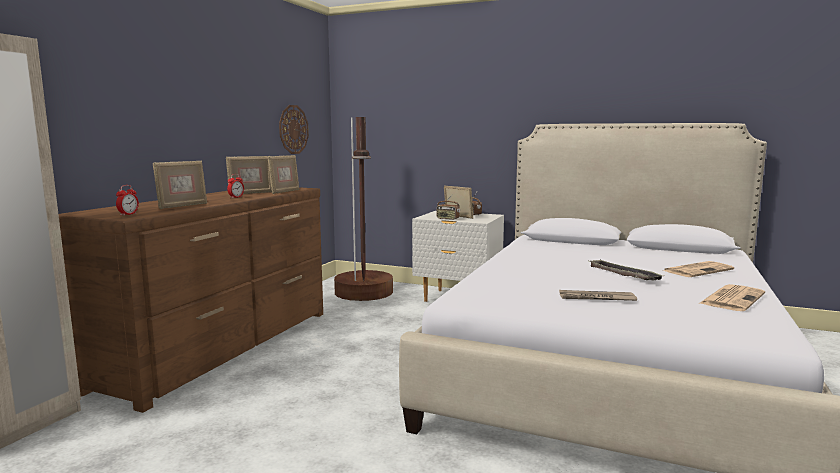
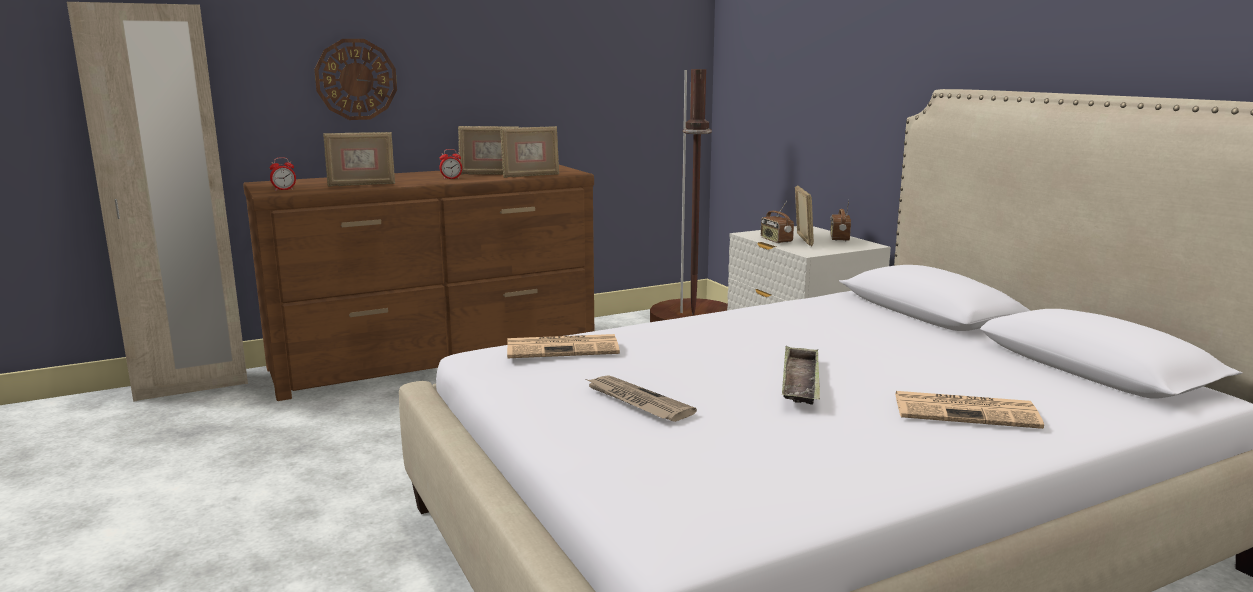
camera: 40 degrees right, 5 degrees up
wall clock [279,105,309,154] -> wall clock moved to [314,39,397,120]
newspaper [700,284,765,311] -> newspaper moved to [507,334,620,358]

